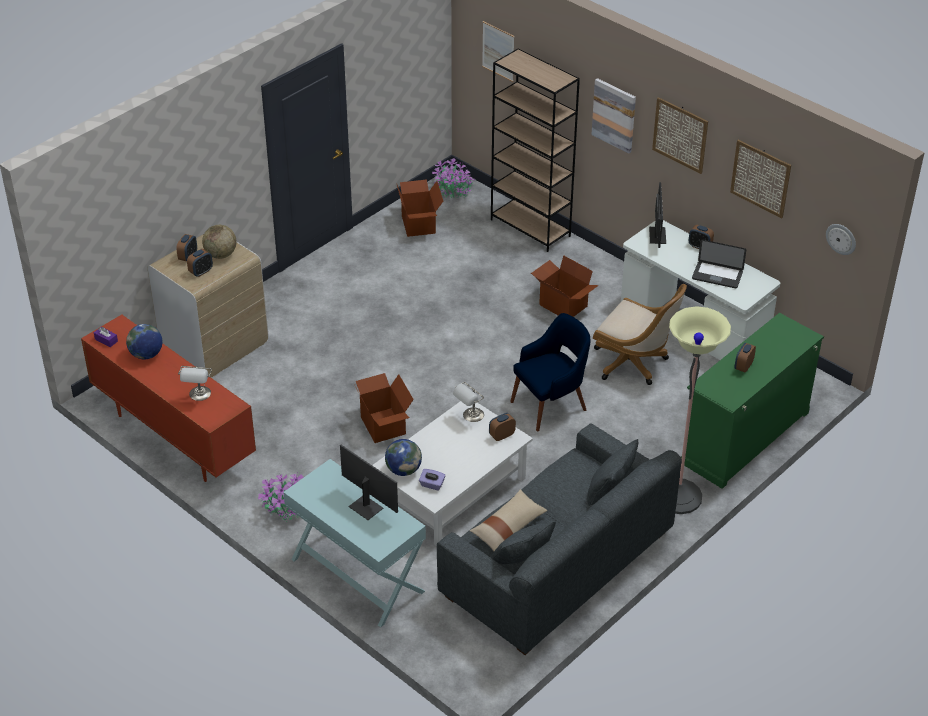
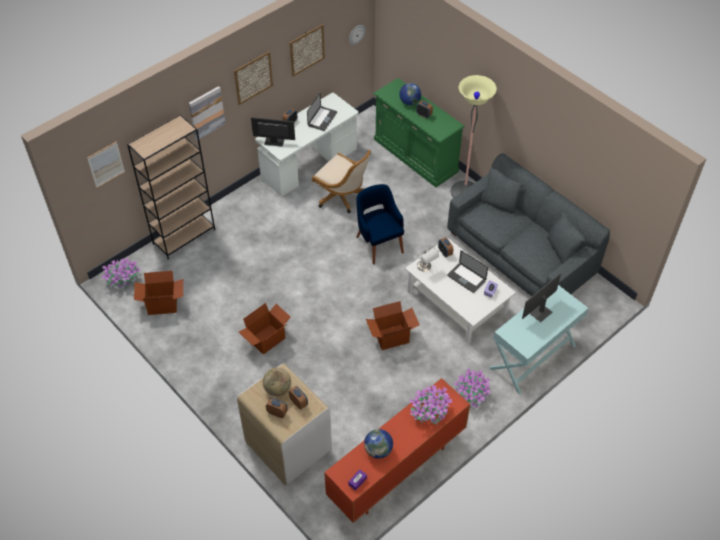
camera: 85 degrees left, 10 degrees up
white table lamp [178,366,212,401] -> potted plant [409,385,452,425]
globe [385,439,422,476] -> globe moved to [399,83,421,105]
beige pillow [470,489,547,551] -> none
cardboard box [531,255,599,317] -> cardboard box moved to [239,303,291,355]
office chair [593,284,687,385] -> office chair turned 90 degrees clockwise [312,150,371,213]
none -> laptop [447,250,488,293]

